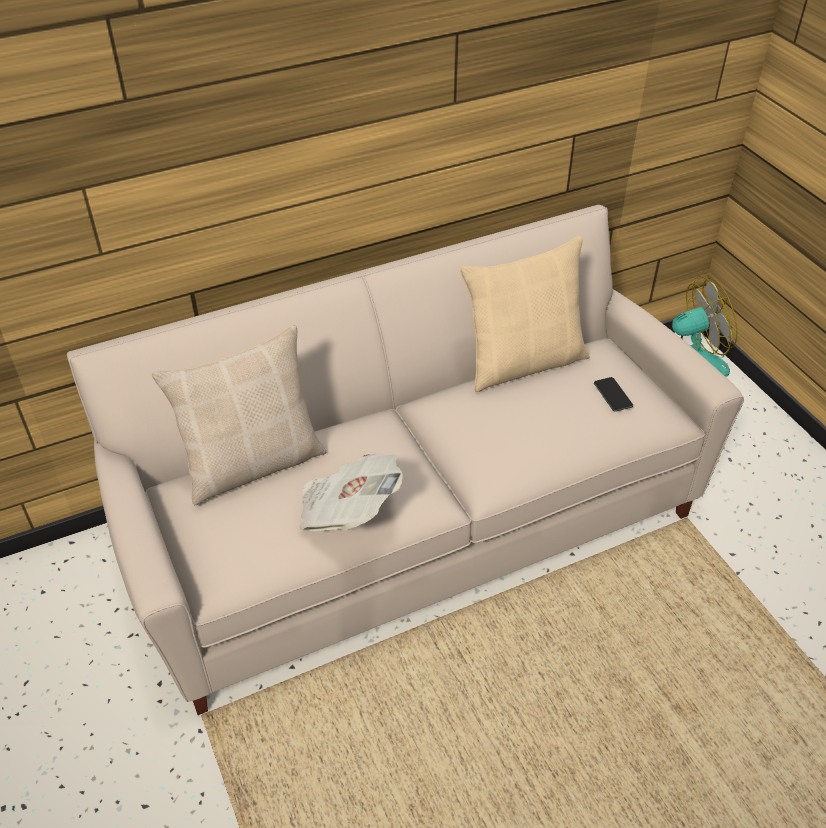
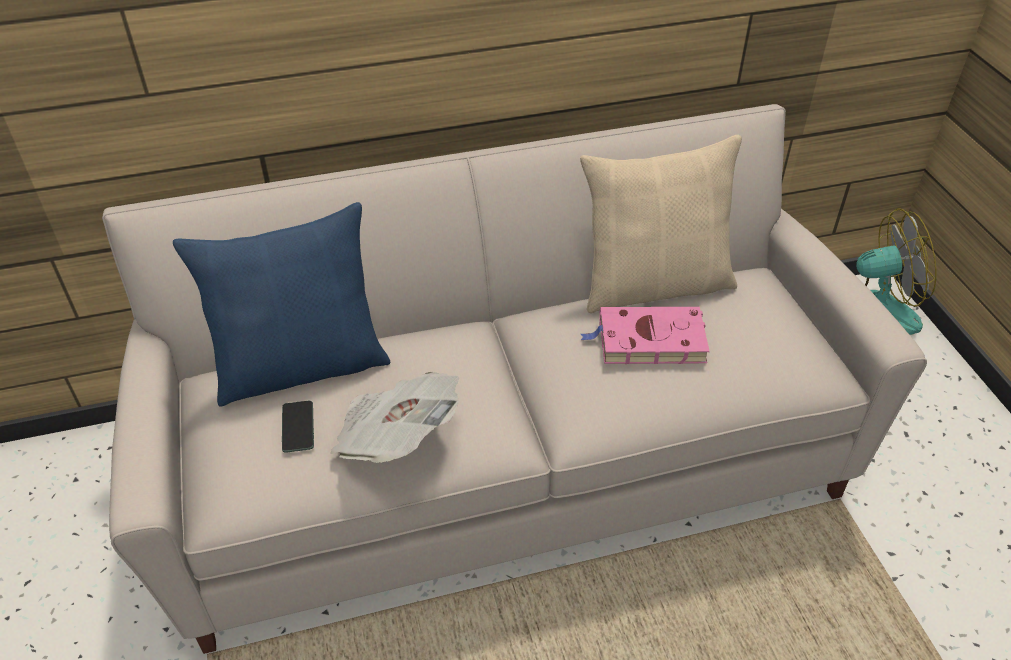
camera: 10 degrees right, 0 degrees up
beige pillow [152,324,326,505] -> blue pillow [173,202,390,407]
phone [594,377,633,412] -> phone moved to [282,401,314,453]
none -> pink book [581,307,710,364]

